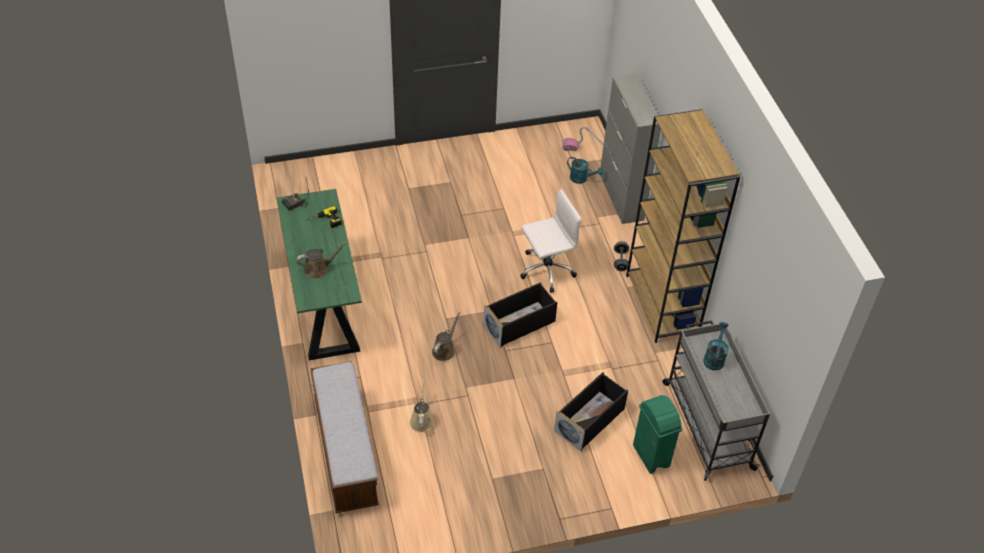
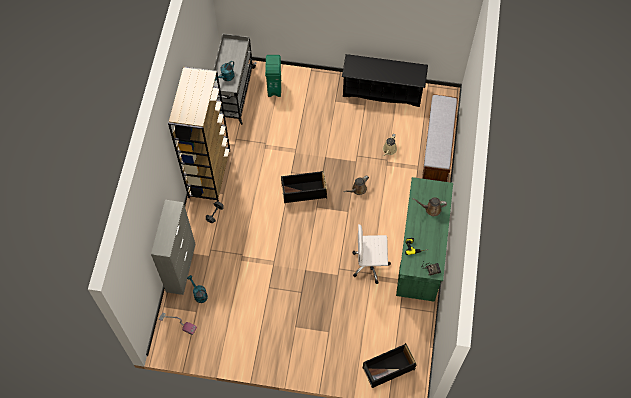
camera: 155 degrees left, 15 degrees up
white office chair [520,189,581,293] -> white office chair moved to [352,224,391,284]
black storage box [554,372,628,452] -> black storage box moved to [363,343,417,388]
none -> black shoe rack [342,54,428,107]

